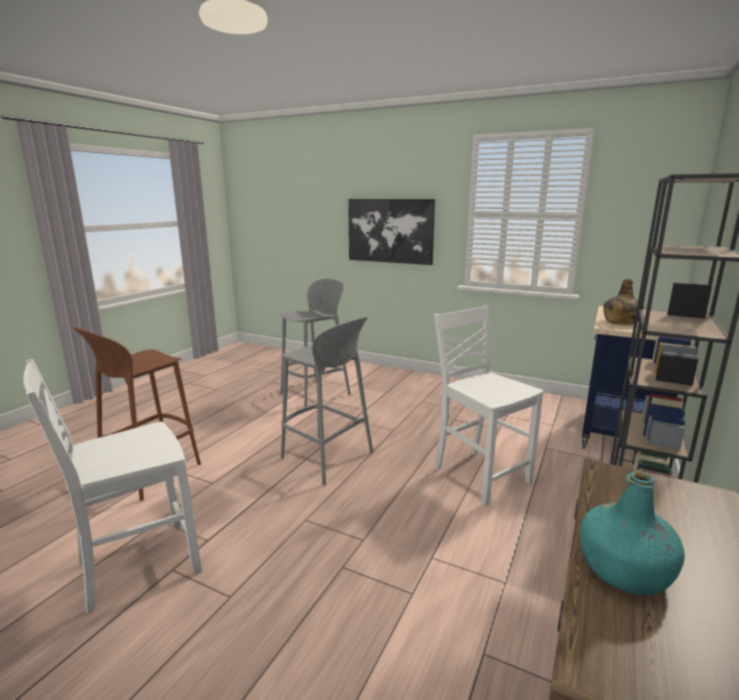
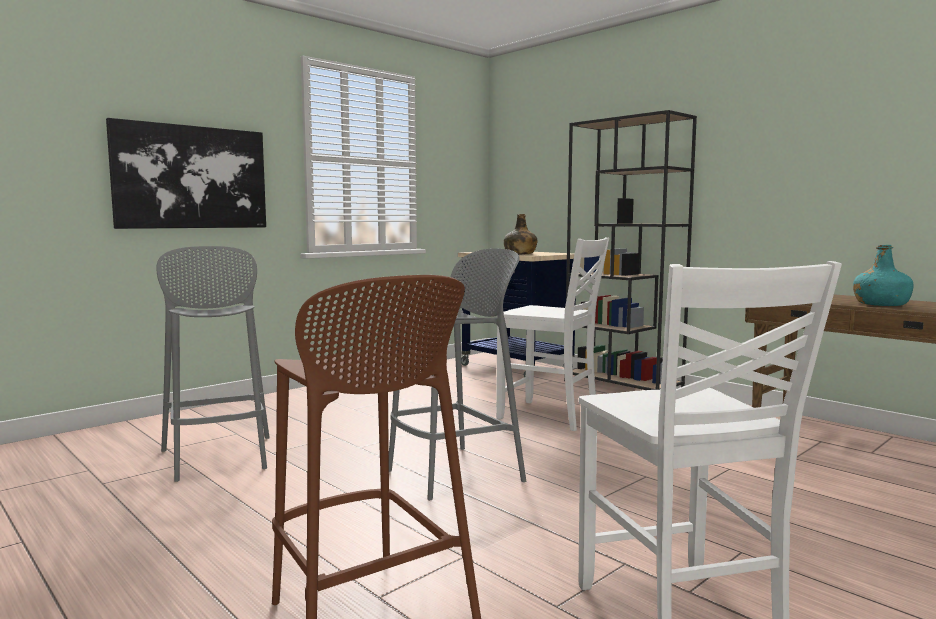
camera: 70 degrees left, 10 degrees down
white chair [434,305,544,506] -> white chair turned 135 degrees counterclockwise [496,237,609,431]

